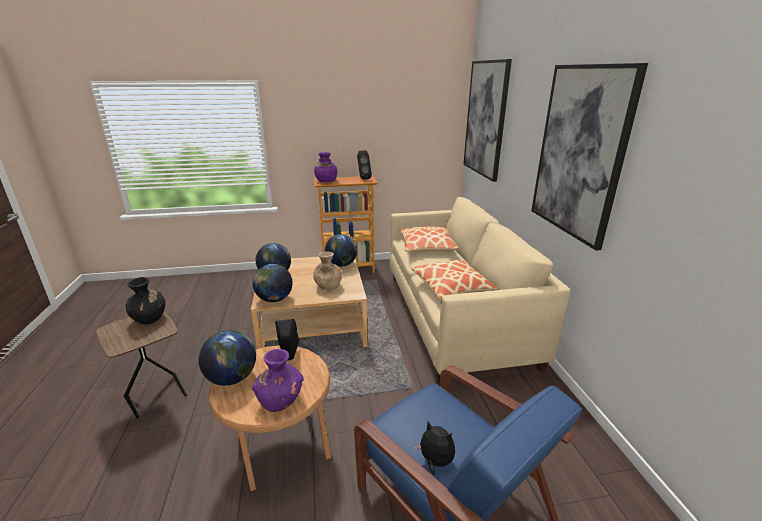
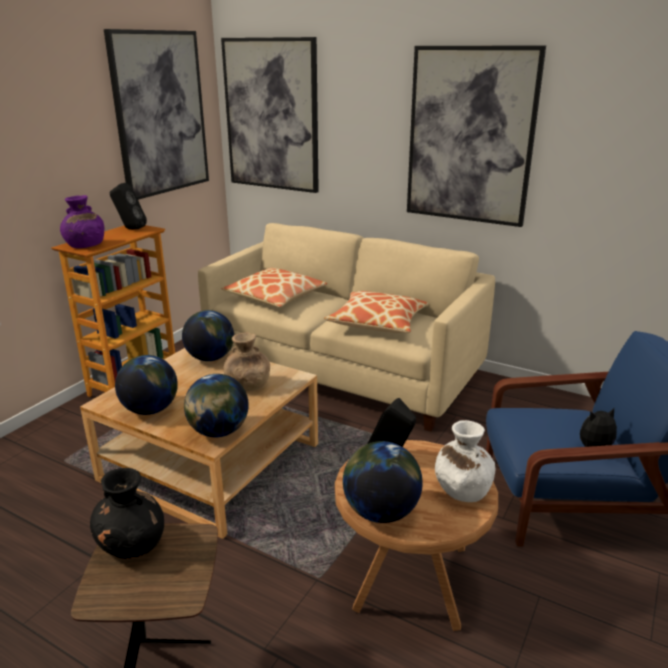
camera: 50 degrees left, 0 degrees up
purple vase [252,349,304,412] -> white vase [435,420,495,502]
none -> picture [104,29,209,200]

